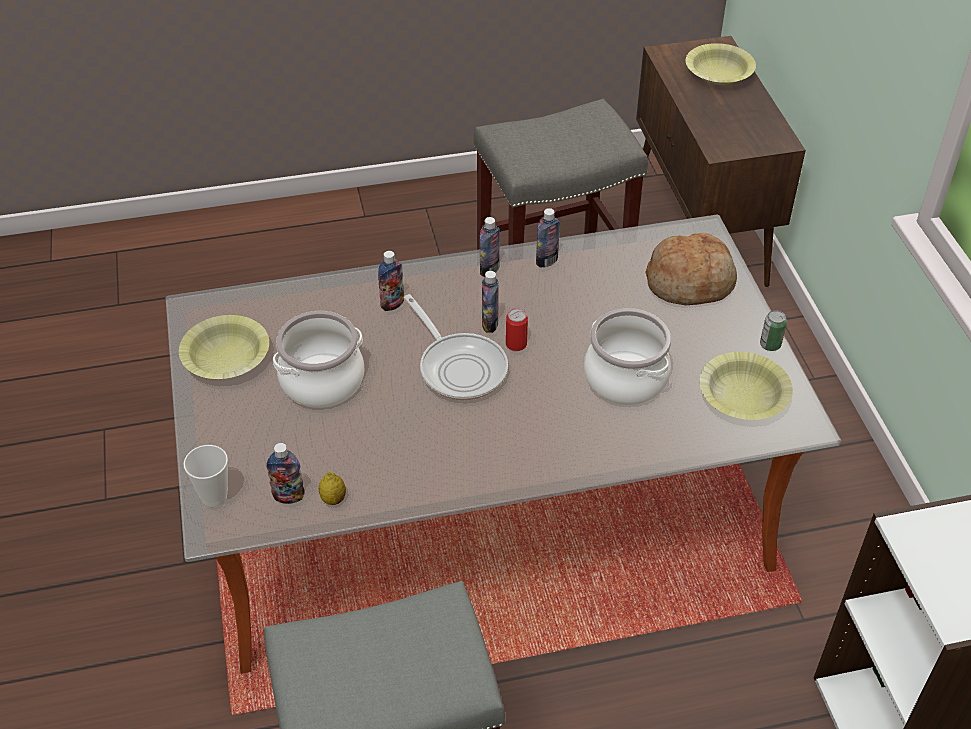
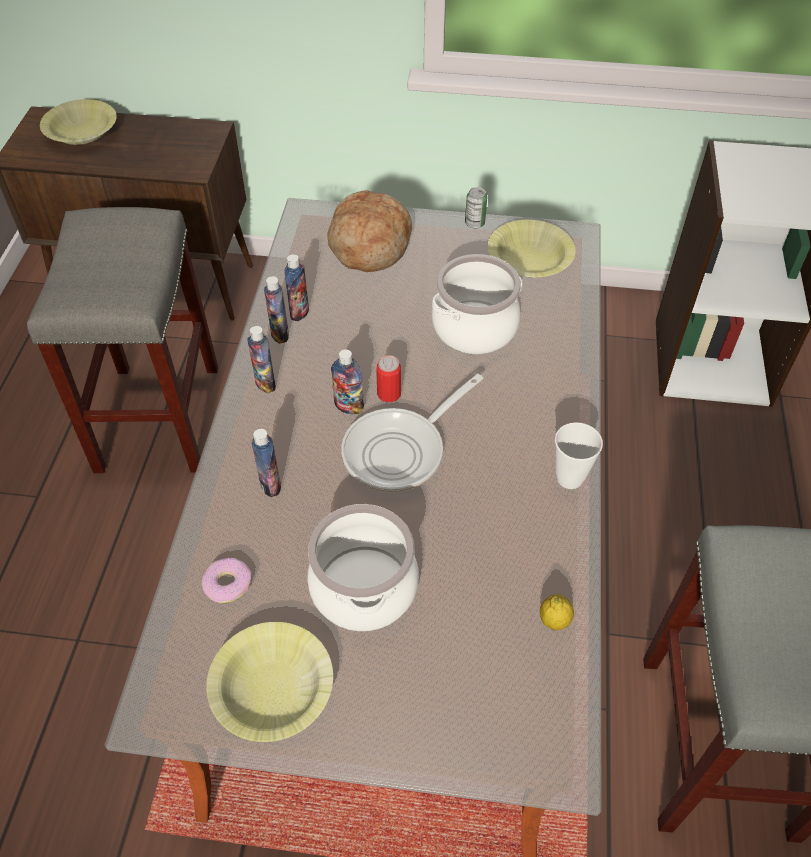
camera: 70 degrees left, 5 degrees up
cup [183,445,228,507] -> cup moved to [555,422,603,489]
bottle [266,443,305,504] -> bottle moved to [284,254,309,321]
frying pan [404,294,508,400] -> frying pan turned 150 degrees clockwise [341,374,483,492]
none -> donut [202,558,252,603]

